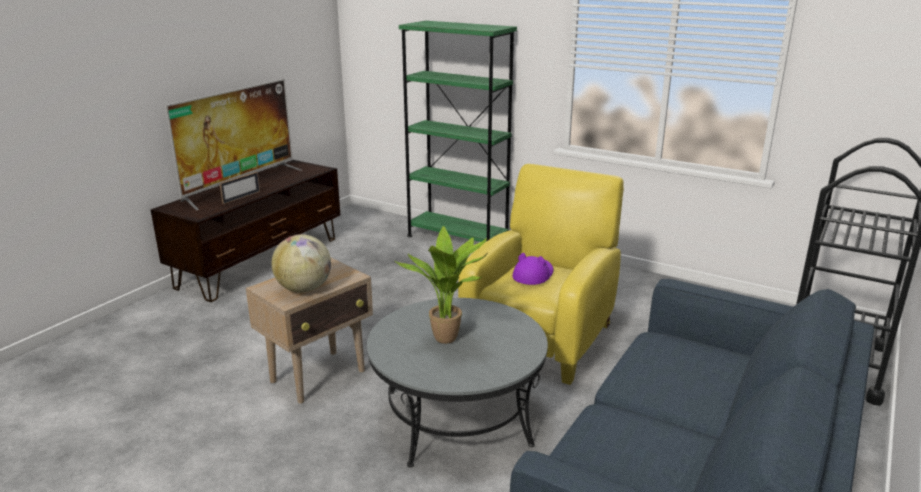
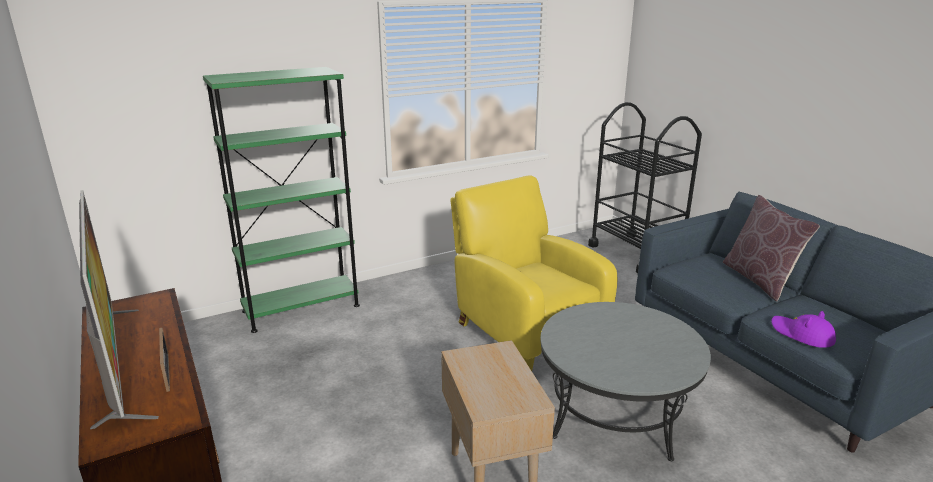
camera: 60 degrees left, 0 degrees up
globe [271,234,331,293] -> none
potted plant [395,226,488,344] -> none
purple hat [513,253,553,285] -> purple hat moved to [772,311,836,348]
none -> brown pillow [723,195,820,301]

